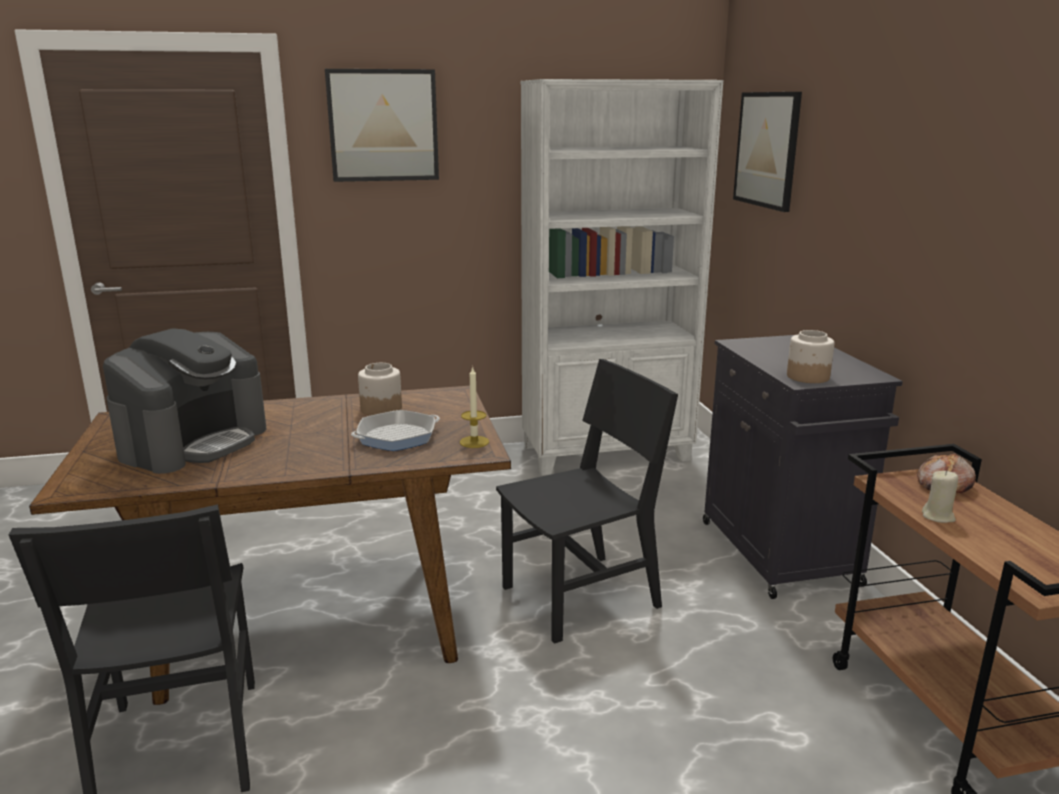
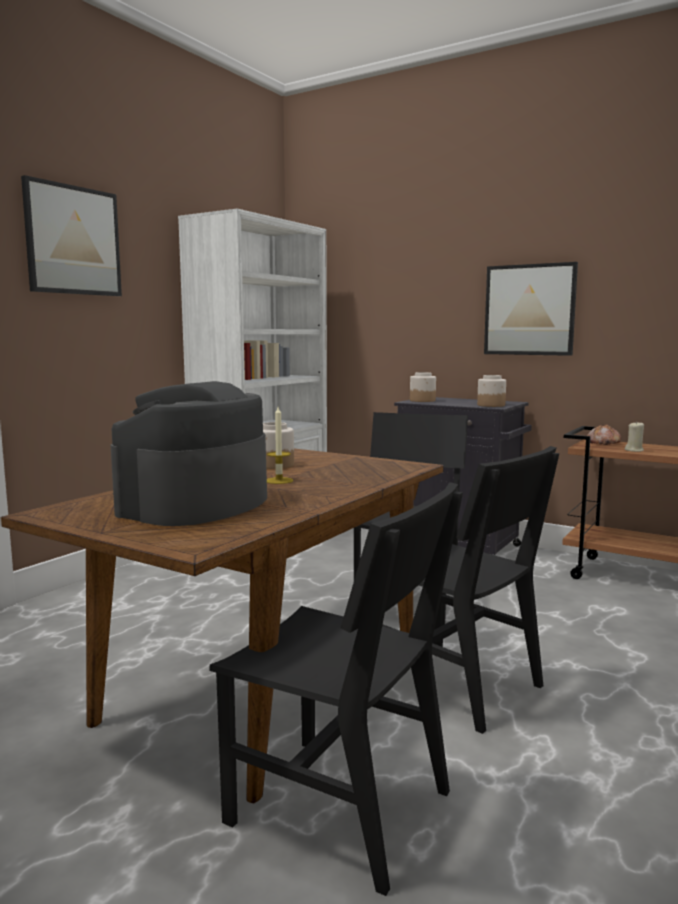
camera: 45 degrees left, 10 degrees down
coffee machine [103,328,267,474] -> coffee machine turned 135 degrees counterclockwise [111,381,267,526]
frying pan [351,410,440,451] -> none
candle [460,366,489,448] -> candle moved to [267,407,293,484]
picture [733,92,802,212] -> picture moved to [484,262,578,356]
none -> black chair [382,446,559,734]
none -> jar [410,372,436,402]

